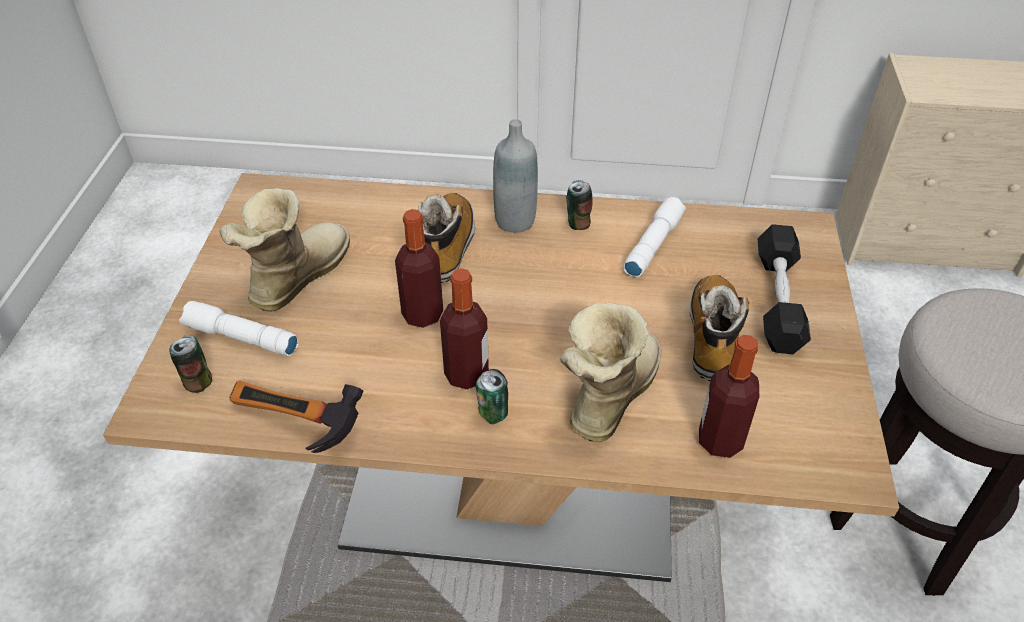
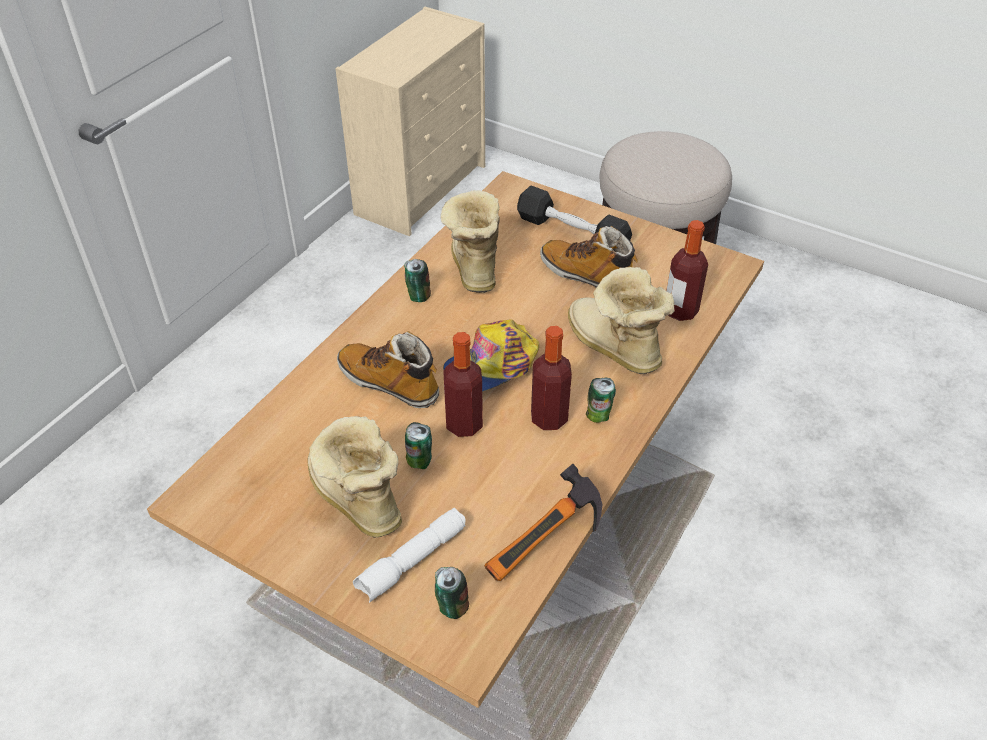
camera: 65 degrees left, 0 degrees up
grey bottle [493,119,538,233] -> none
white flashlight [624,197,686,277] -> boot [441,190,500,293]
none -> can [405,422,432,469]
none -> cap [443,320,540,392]

